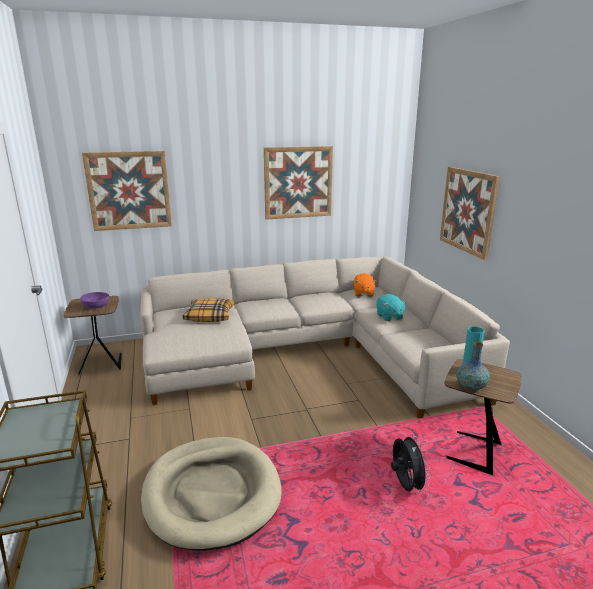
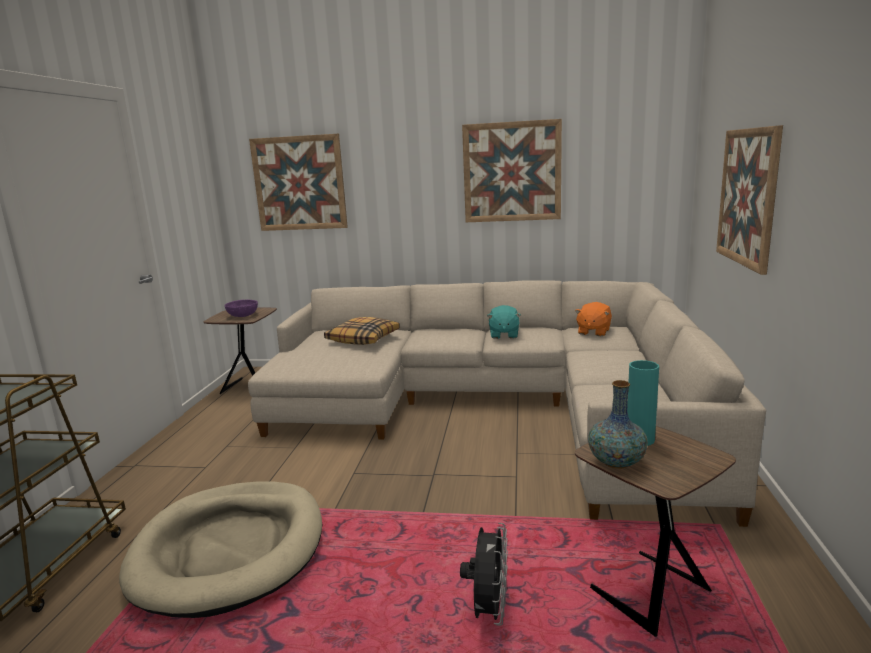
camera: 25 degrees right, 5 degrees down
turquoise plush toy [376,294,407,321] -> turquoise plush toy moved to [487,305,521,339]

